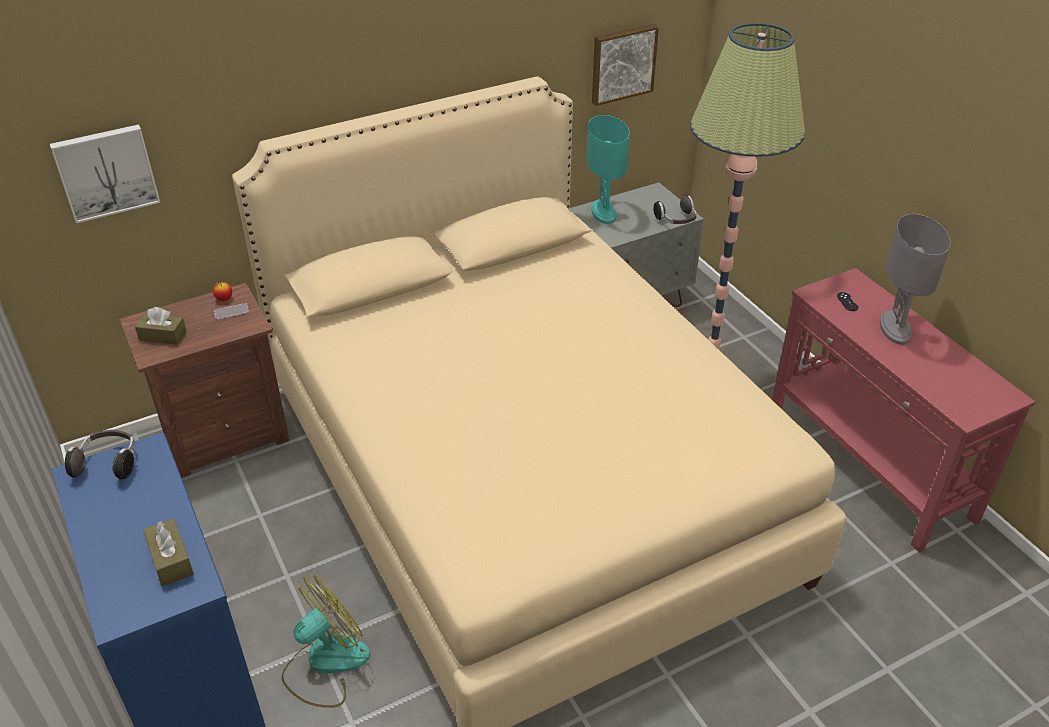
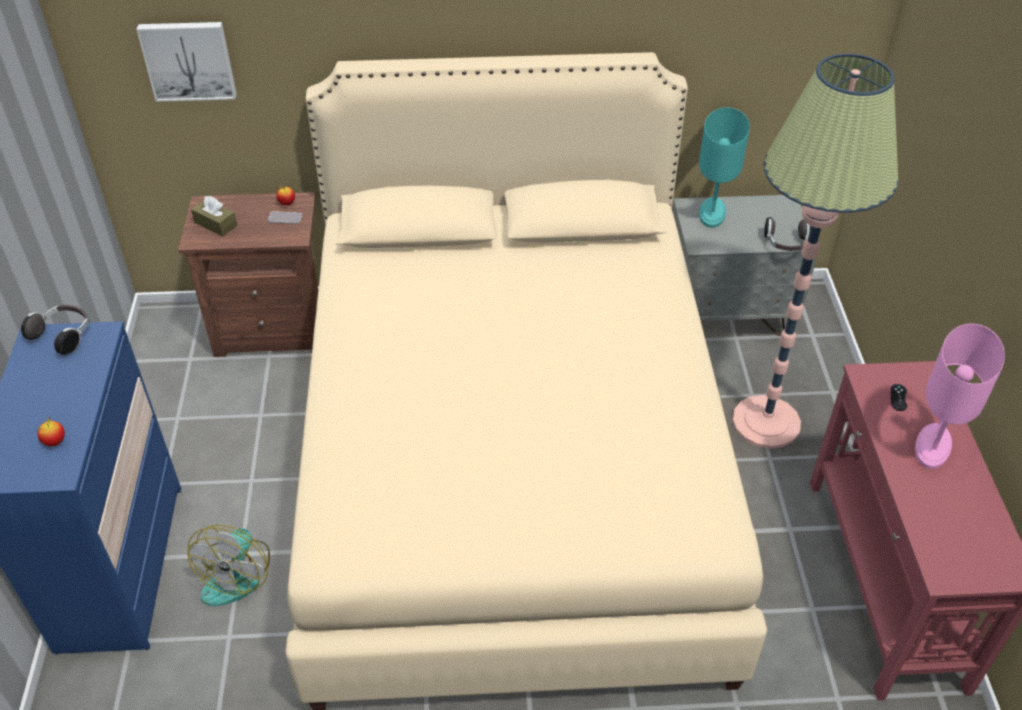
camera: 25 degrees right, 5 degrees up
brown tissue box [143,518,194,586] -> apple [38,417,65,446]
fan [282,575,370,708] -> fan turned 120 degrees clockwise [188,525,270,606]
picture [592,24,659,106] -> none
grey table lamp [880,214,951,345] -> pink table lamp [915,324,1005,469]

